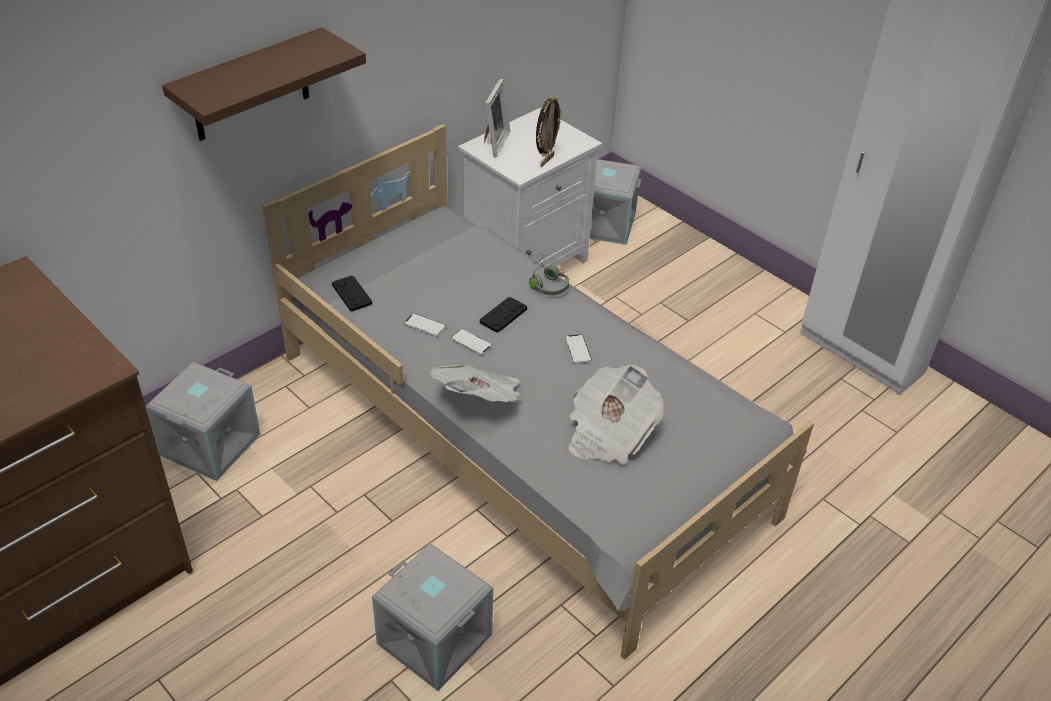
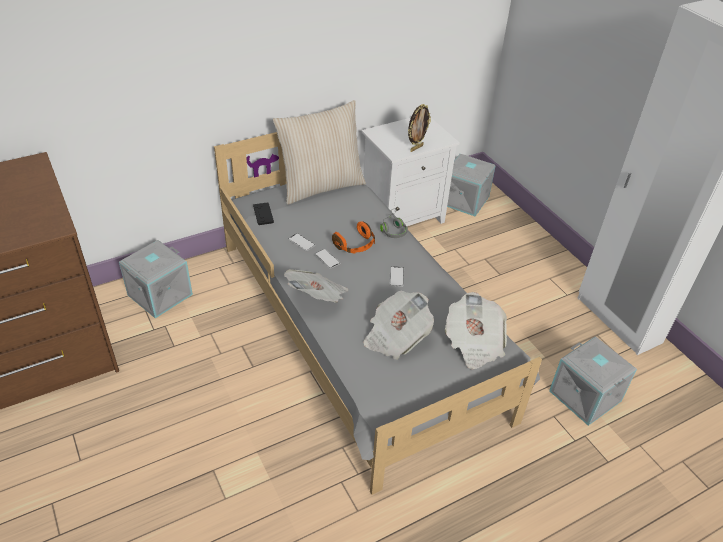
camera: 15 degrees right, 0 degrees up
brown shelf [162,27,366,141] -> none
grey storage box [372,543,493,691] -> grey storage box moved to [549,336,637,426]
black game controller [480,297,527,333] -> orange headphones [332,221,375,254]
picture frame [484,79,511,157] -> none
none -> beige pillow [273,100,366,205]
none -> newspaper [444,292,507,370]

